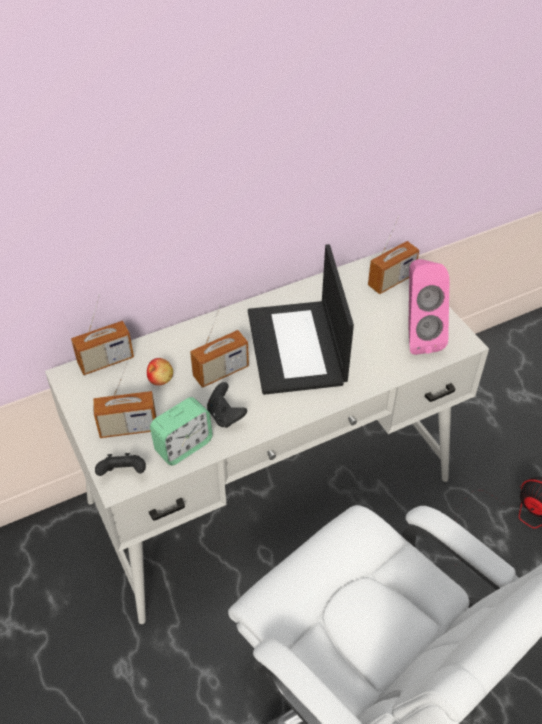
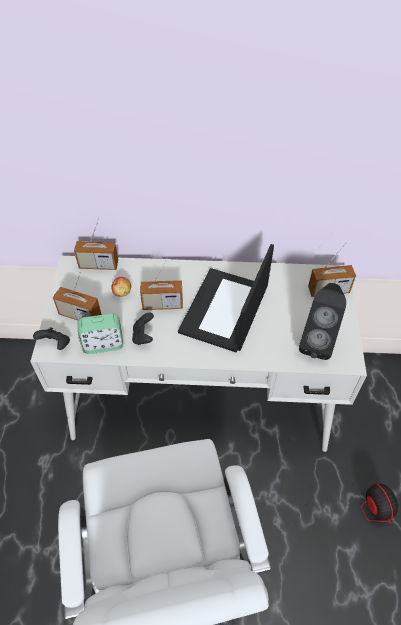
camera: 30 degrees right, 5 degrees up
pink speaker [408,259,450,355] -> black speaker [299,283,346,360]

